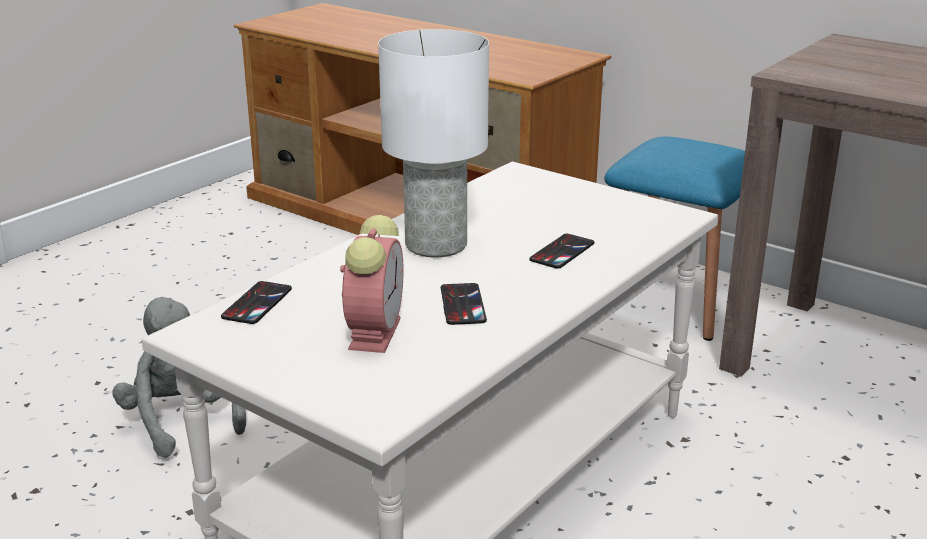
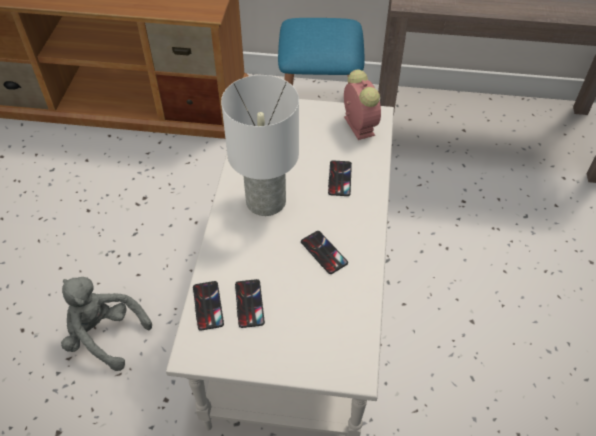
camera: 30 degrees left, 25 degrees up
alarm clock [340,215,404,353] -> alarm clock moved to [344,70,381,140]
none -> phone [235,279,265,328]

